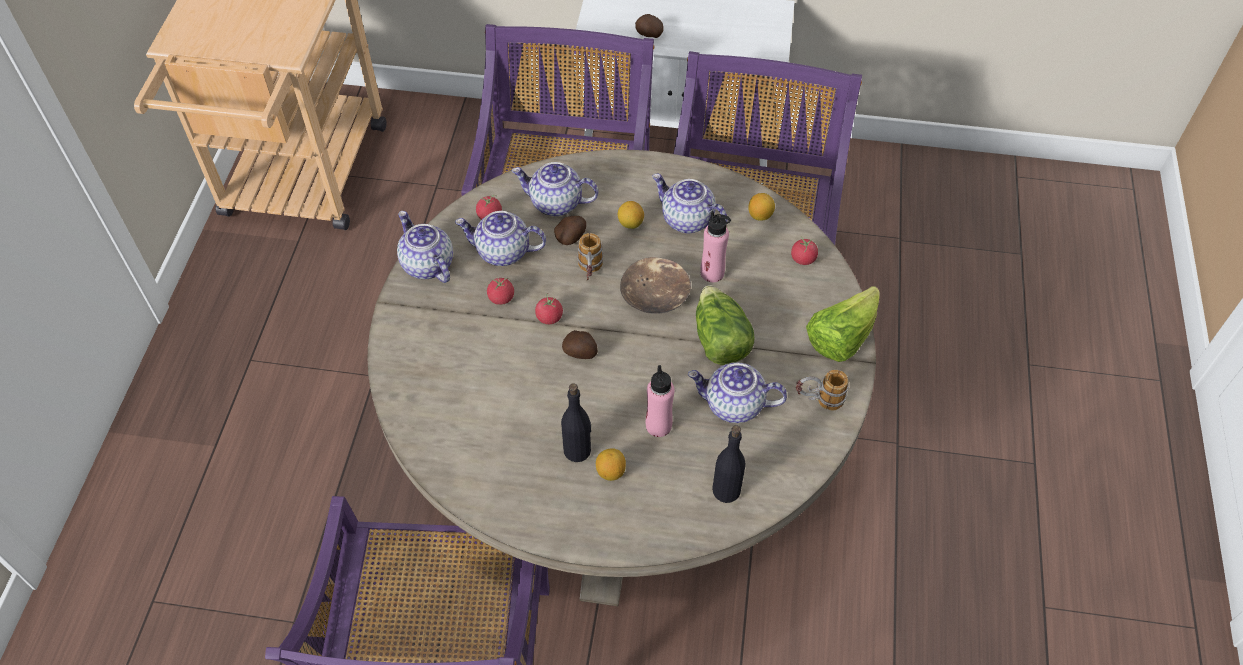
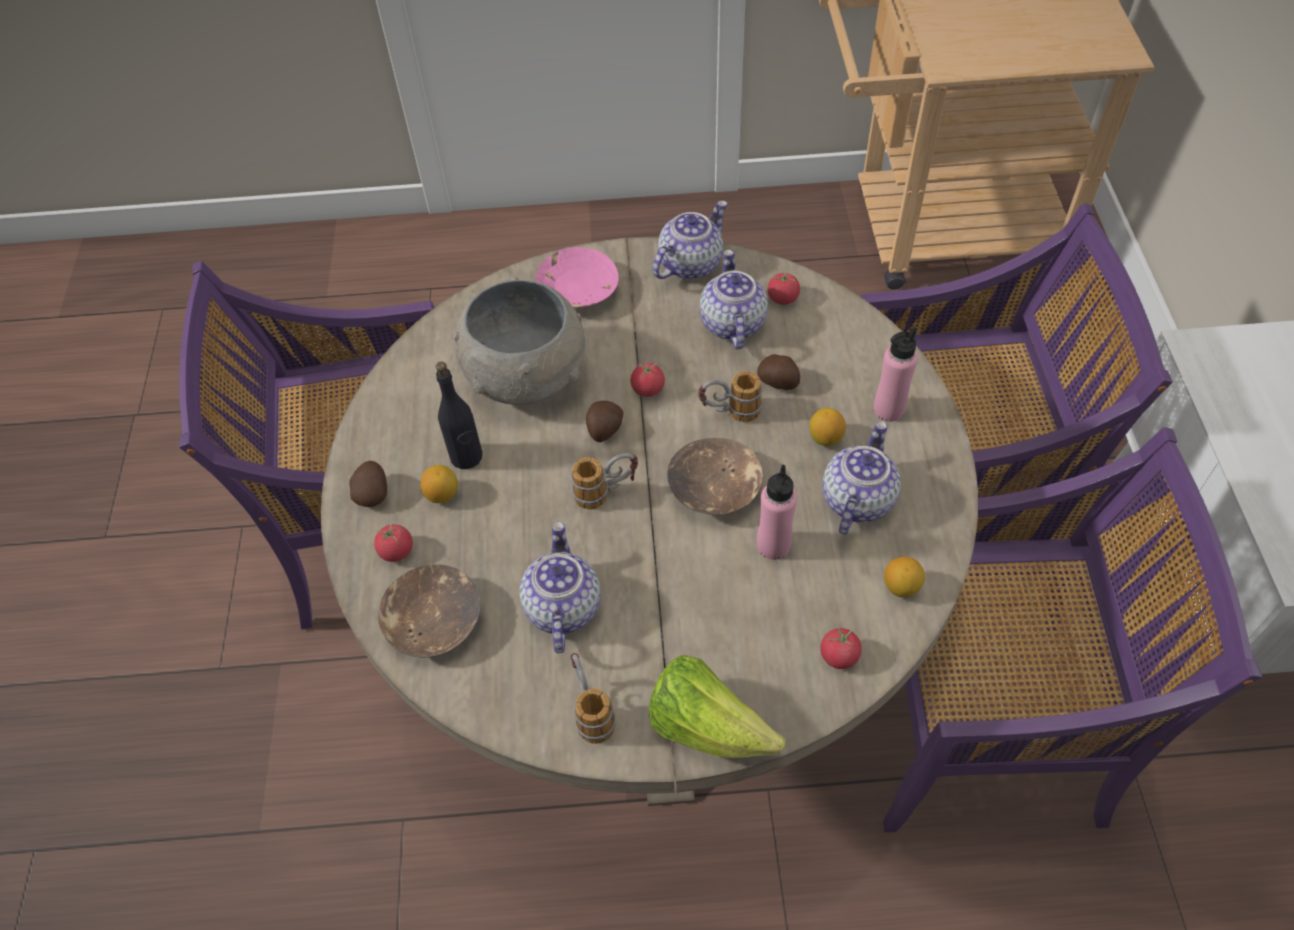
camera: 80 degrees right, 0 degrees up
tomato [487,278,514,305] -> tomato moved to [374,523,413,562]
teapot [512,162,598,216] -> none
potato [635,14,664,38] -> potato moved to [349,461,387,507]
pink bottle [646,365,674,437] -> pink bottle moved to [874,327,918,422]
lettuce [696,285,754,365] -> none
black bottle [712,425,746,503] -> brown bowl [378,564,481,658]
none -> grey bowl [453,278,585,405]
none -> pink bowl [535,247,619,308]
none -> mug [571,453,638,510]

